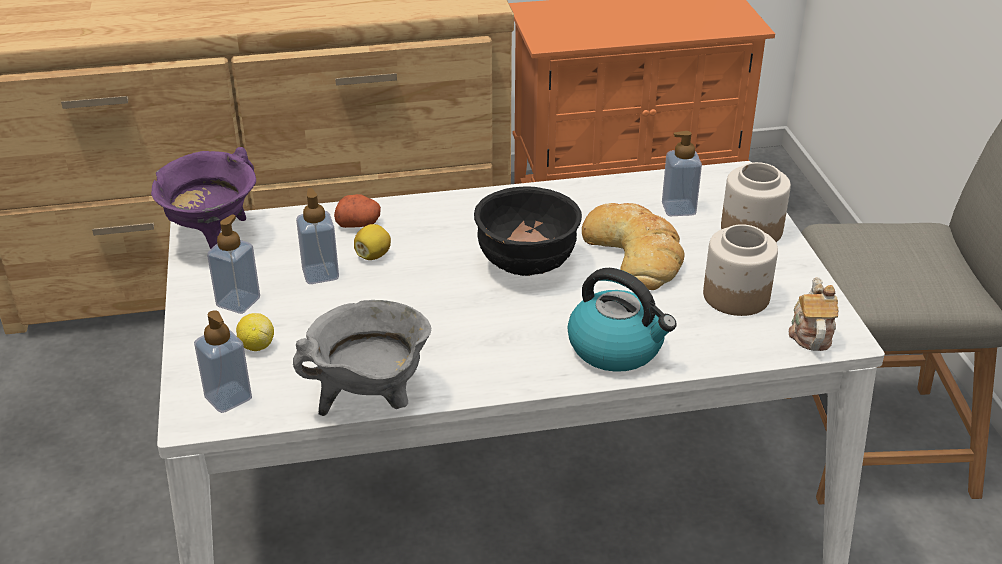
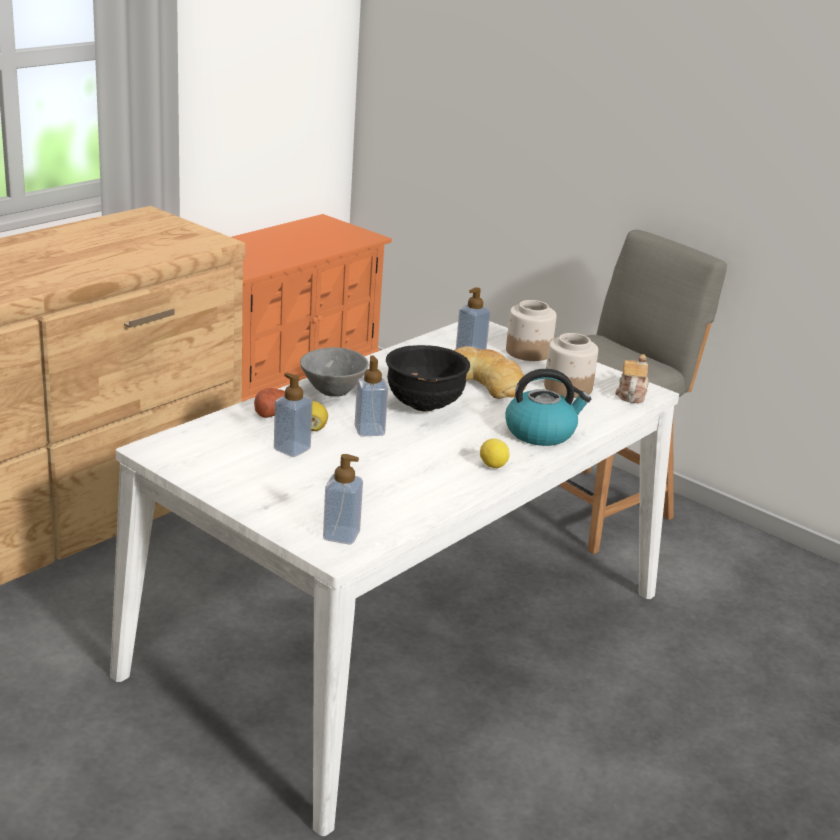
camera: 40 degrees left, 10 degrees down
purple cooking pot [151,147,256,249] -> none
soap dispenser [207,215,260,314] -> soap dispenser moved to [355,356,388,436]
lemon [236,313,274,351] -> lemon moved to [480,438,510,468]
grey cooking pot [293,300,431,416] -> none
teapot [789,277,838,351] -> teapot turned 45 degrees clockwise [615,354,649,403]
none -> grey bowl [300,347,369,397]

